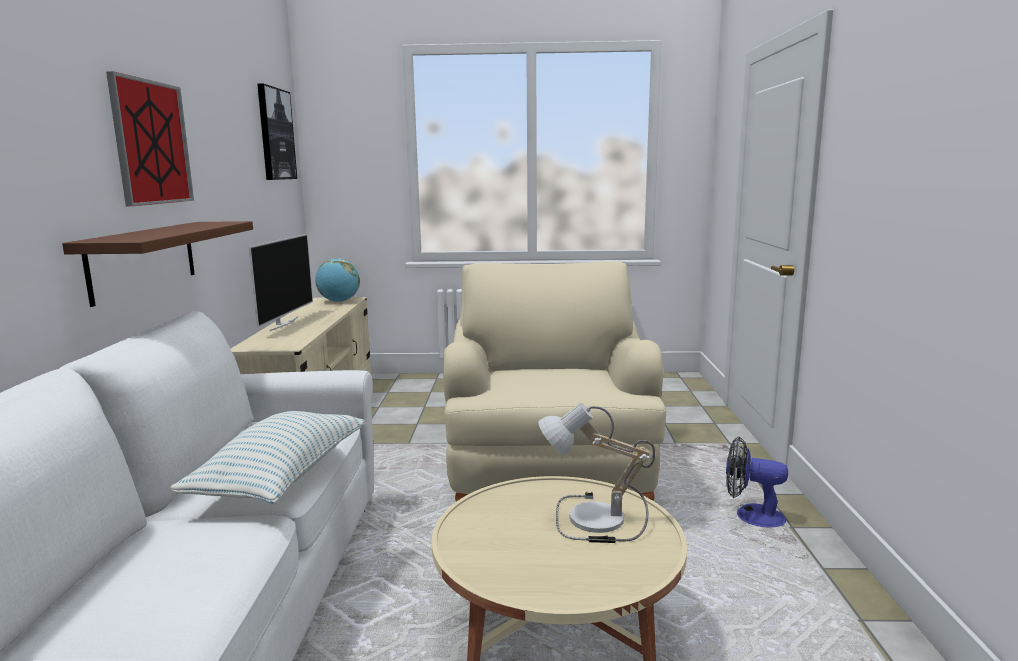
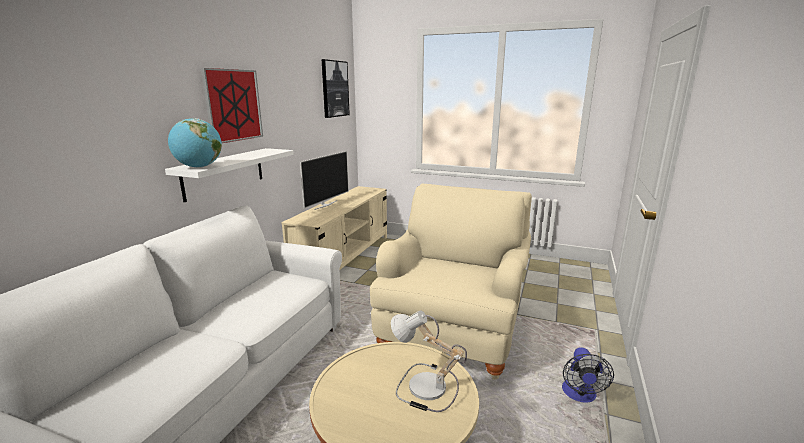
camera: 20 degrees right, 5 degrees up
brown shelf [62,221,253,307] -> white shelf [165,148,294,202]
pillow [170,411,365,504] -> none
globe [315,258,360,302] -> globe moved to [168,118,222,168]
fan [726,437,788,527] -> fan turned 120 degrees counterclockwise [562,347,614,403]

